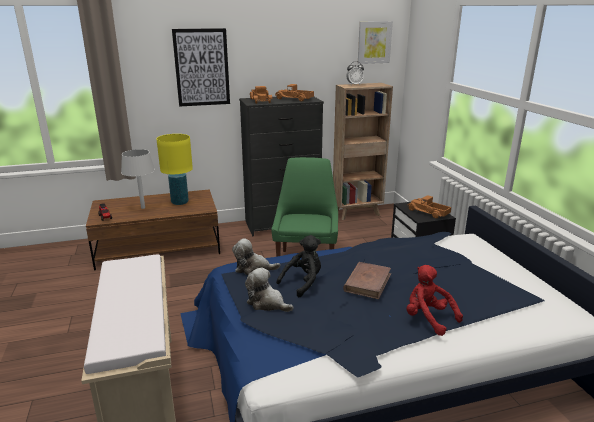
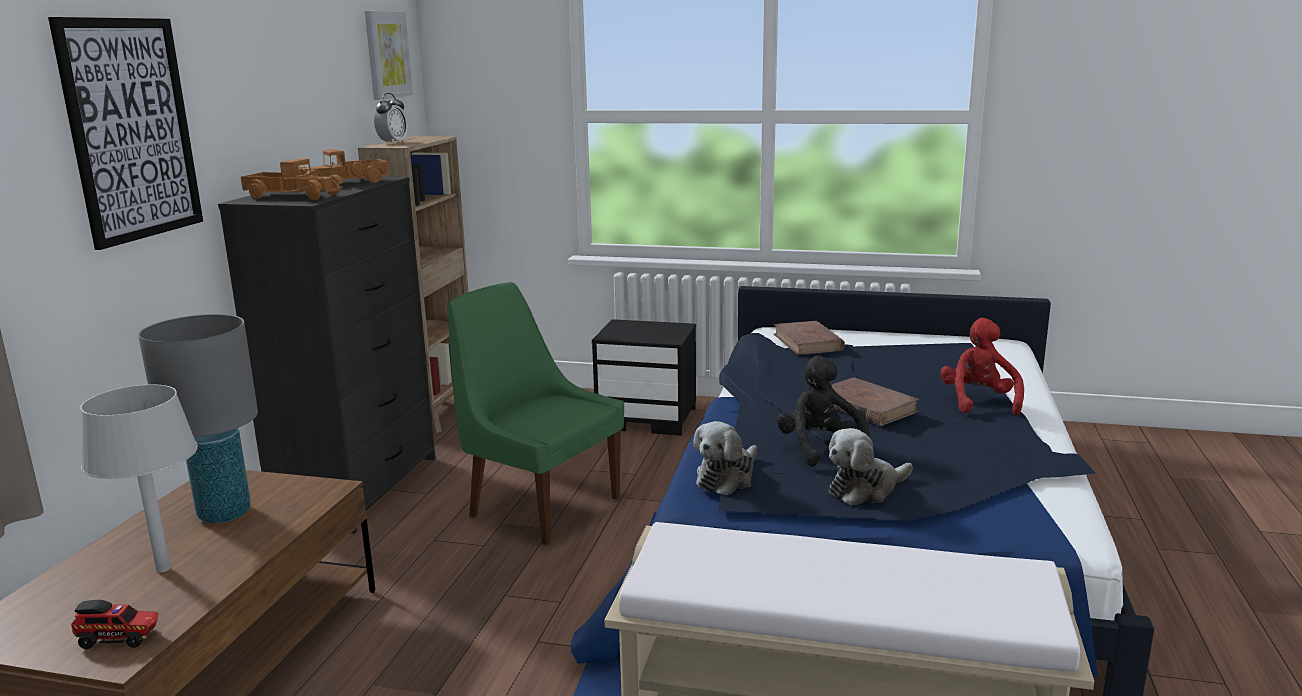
camera: 60 degrees left, 5 degrees down
yellow table lamp [156,134,193,205] -> grey table lamp [138,314,258,523]
red plush toy [406,265,463,336] -> red plush toy turned 105 degrees clockwise [940,318,1024,415]
toy truck [407,195,451,218] -> none
none -> brown book [774,321,845,355]

